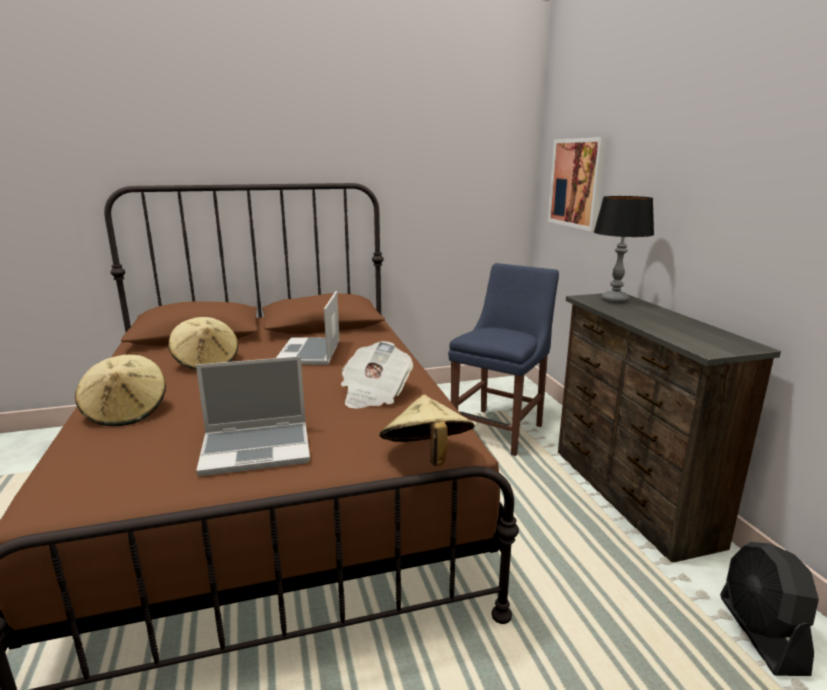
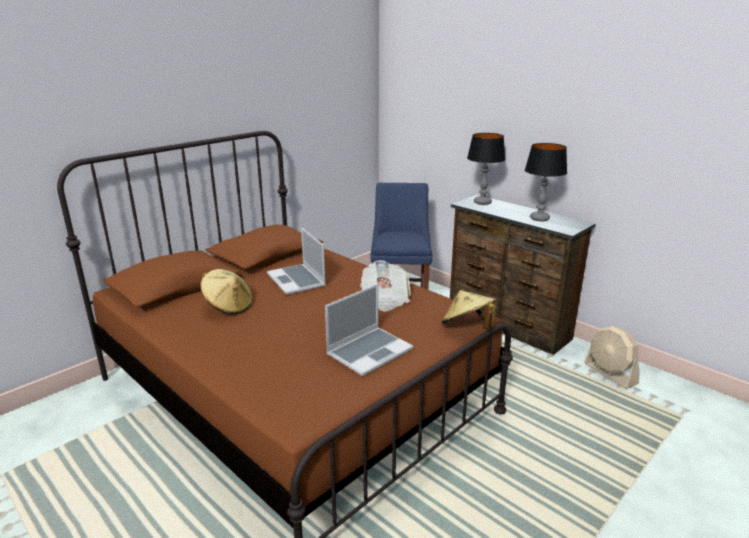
camera: 30 degrees left, 5 degrees up
beige hat [75,355,166,426] -> none
picture [548,137,607,231] -> none
black fan [720,542,819,676] -> beige fan [584,326,640,389]
none -> table lamp [525,143,567,221]

